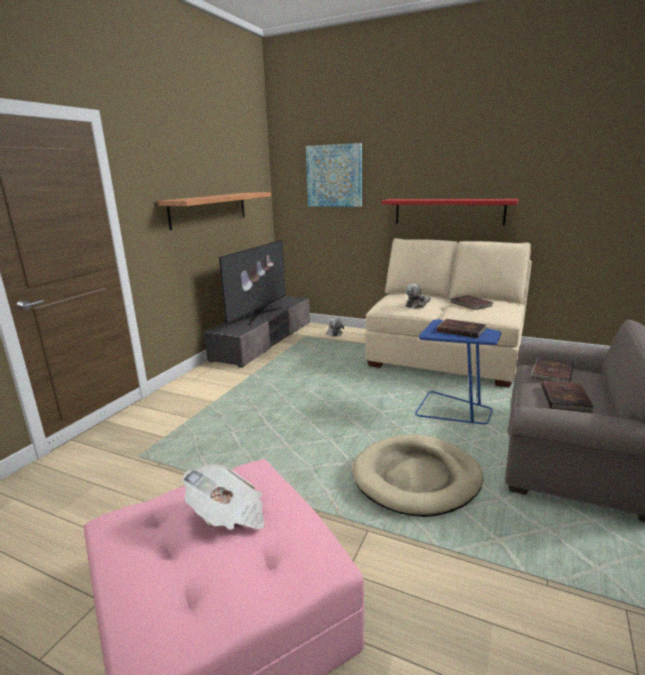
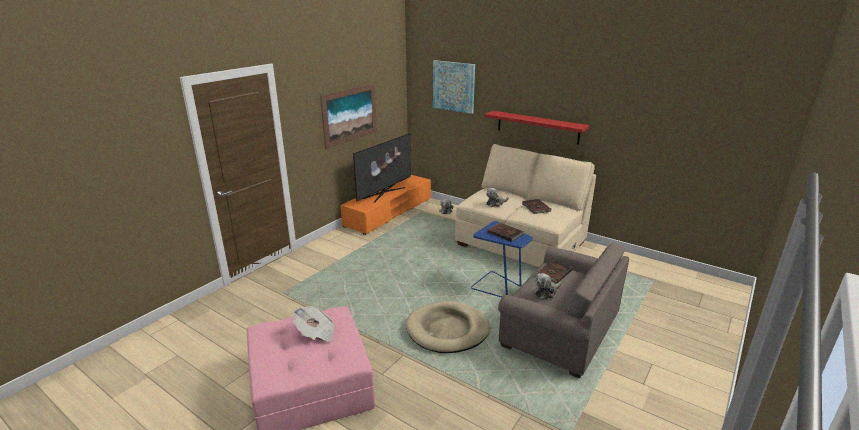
camera: 10 degrees right, 5 degrees up
shelf [158,192,271,230] -> picture [320,83,377,149]
grey tv stand [204,296,310,368] -> orange tv stand [340,175,431,235]
brown book [541,380,594,413] -> plush toy [535,273,562,300]

